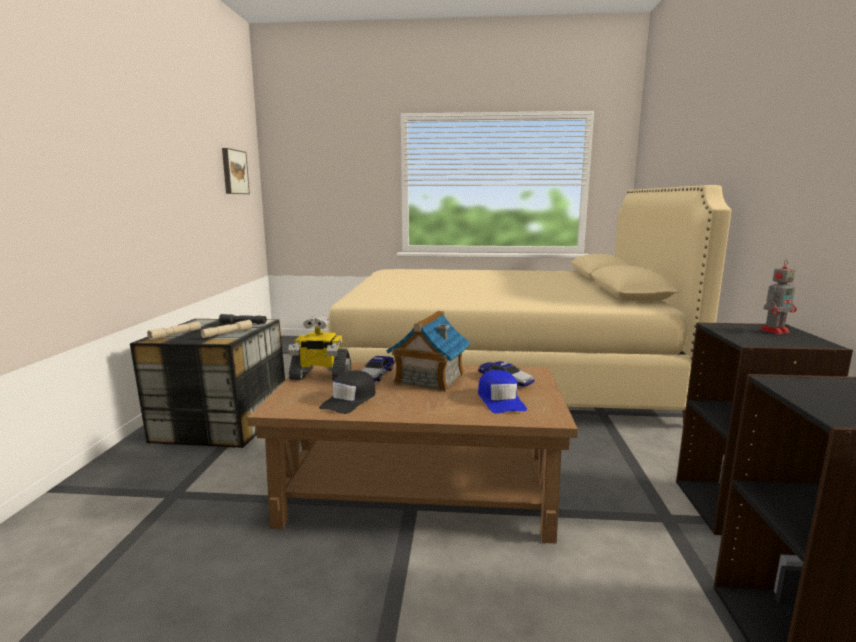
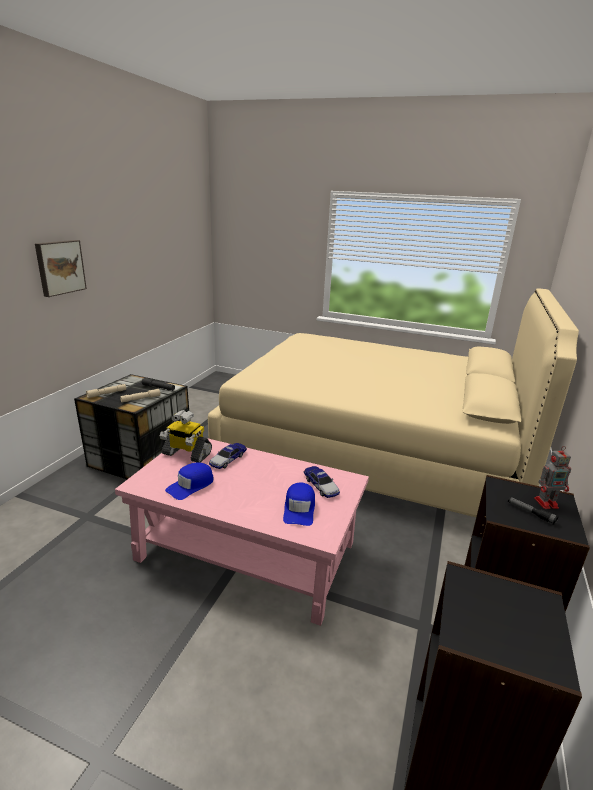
camera: 15 degrees right, 10 degrees up
picture [222,148,250,194] -> picture moved to [35,240,87,297]
brown coffee table [247,362,578,544] -> pink coffee table [115,438,369,626]
black cap [319,370,376,414] -> blue cap [165,462,214,500]
toy house [386,311,471,392] -> none
none -> flashlight [508,497,558,525]

